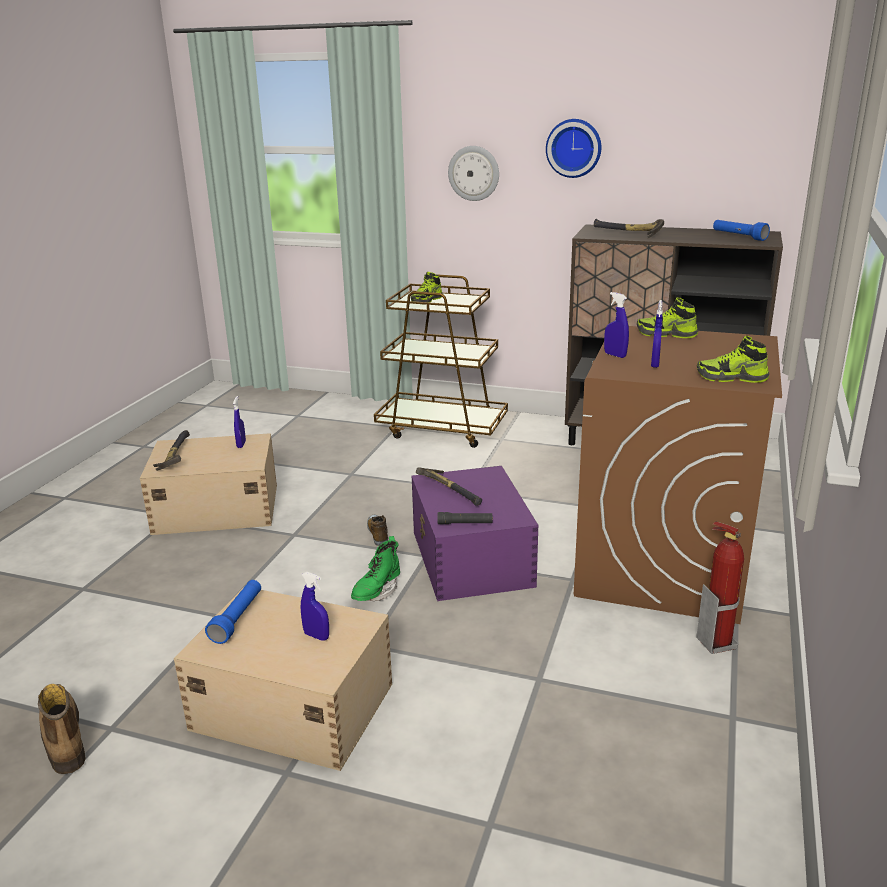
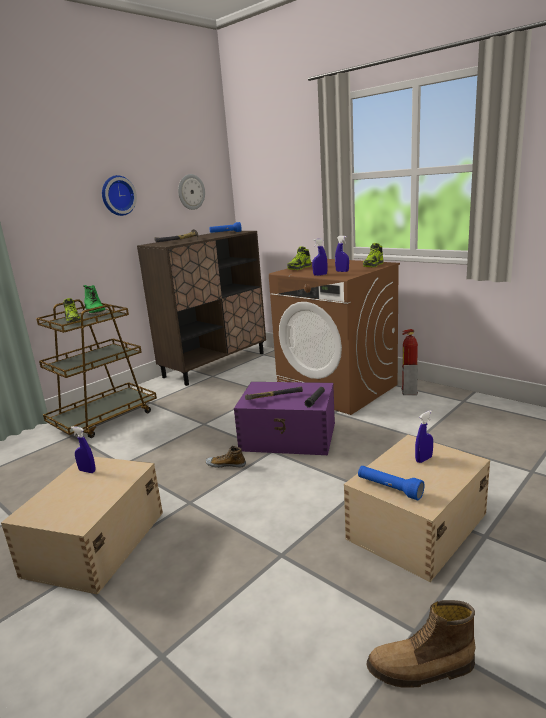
camera: 65 degrees left, 5 degrees down
hammer [153,430,190,471] -> none
green boot [351,536,400,601] -> green boot moved to [82,285,107,315]
wall clock [448,146,499,201] -> wall clock moved to [178,174,205,210]

